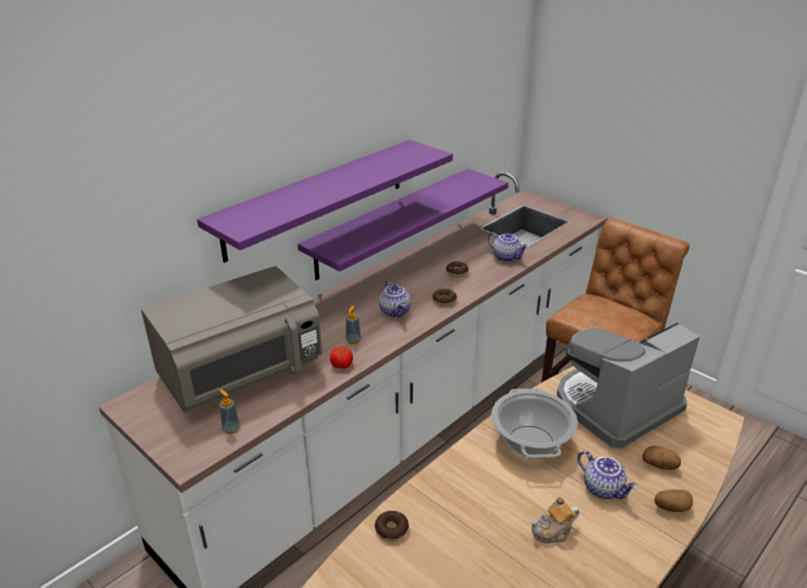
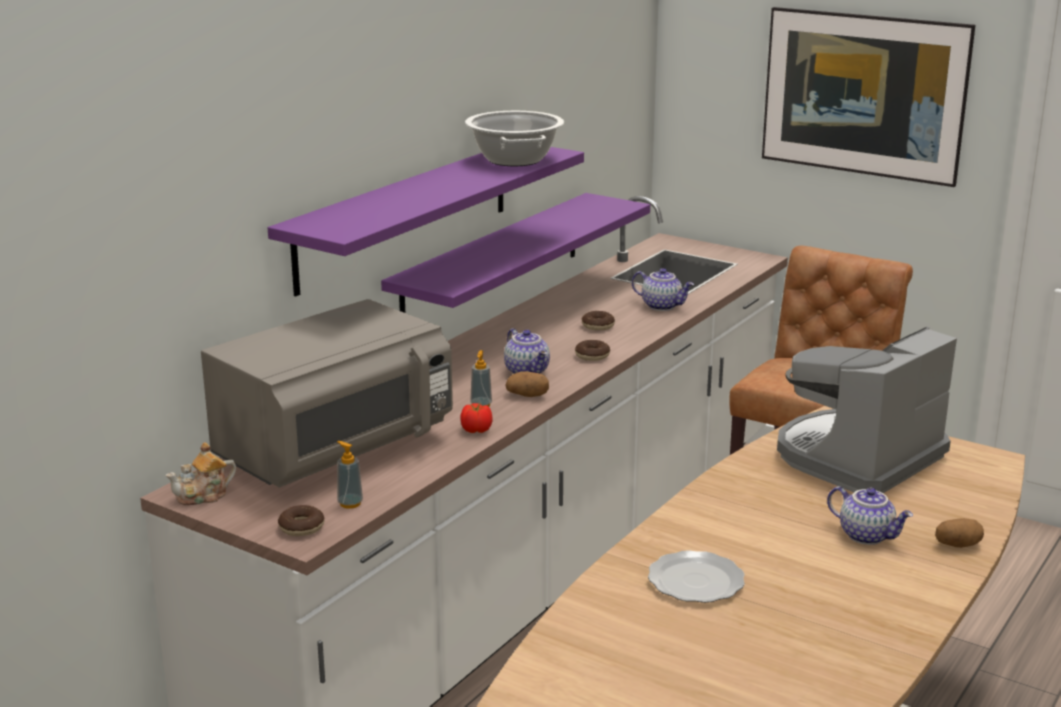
camera: 10 degrees left, 10 degrees down
donut [375,511,409,541] -> donut moved to [278,505,324,536]
cooking pot [491,389,578,458] -> cooking pot moved to [465,111,564,166]
teapot [530,497,580,543] -> teapot moved to [165,442,236,505]
potato [642,446,681,470] -> potato moved to [505,371,549,397]
none -> plate [648,550,745,603]
none -> picture [762,7,975,187]

